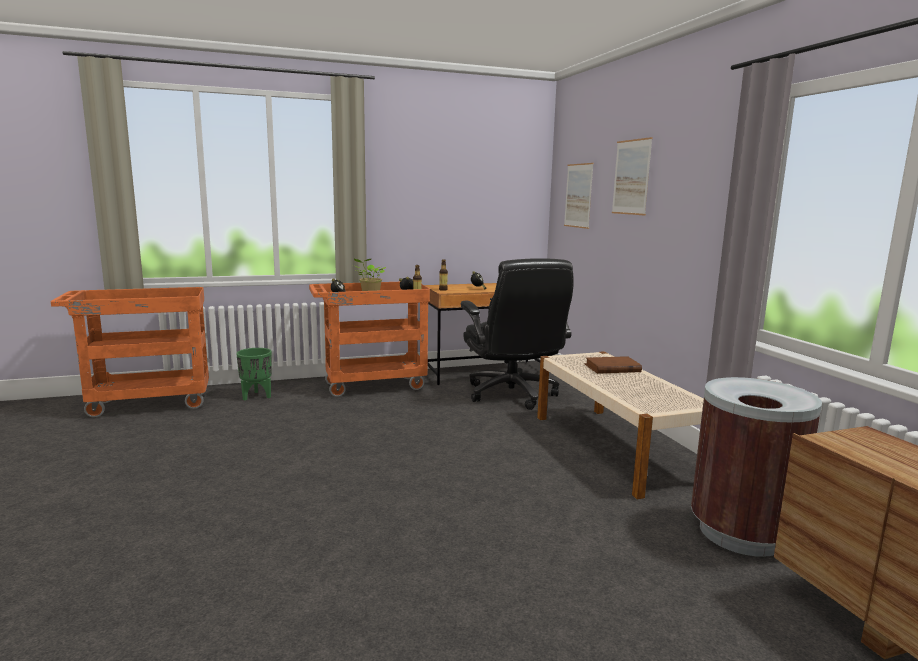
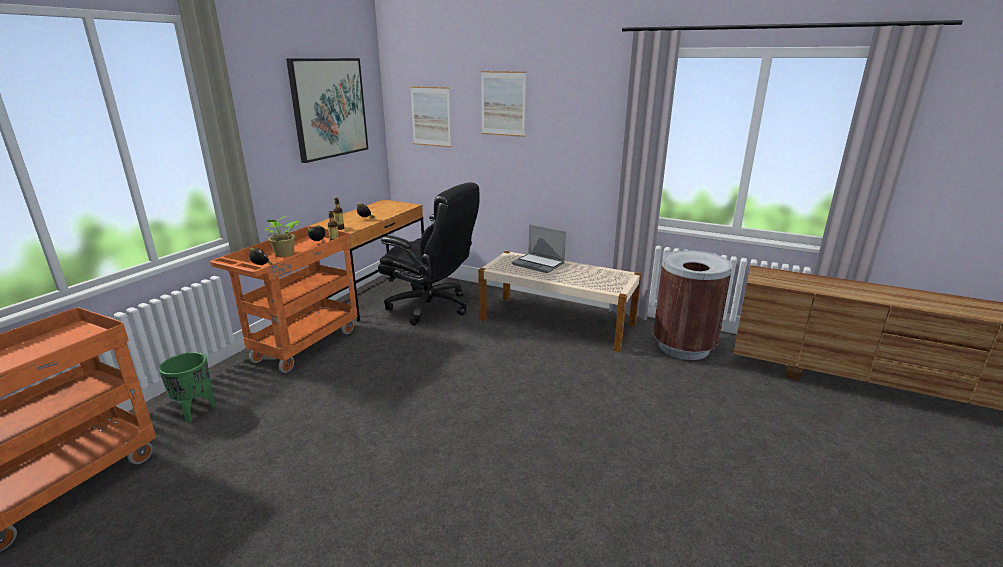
camera: 45 degrees left, 10 degrees up
brown book [584,356,642,374] -> laptop [512,224,566,273]
none -> picture [286,58,368,163]

